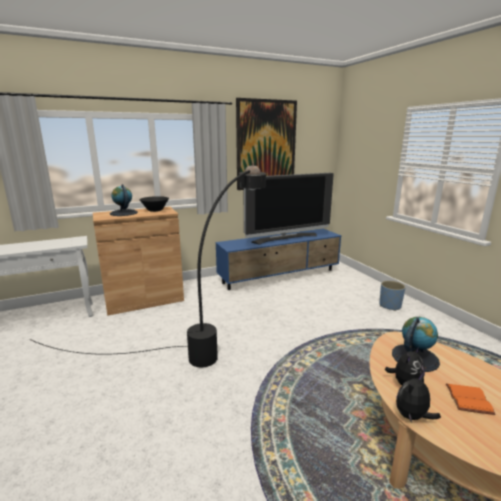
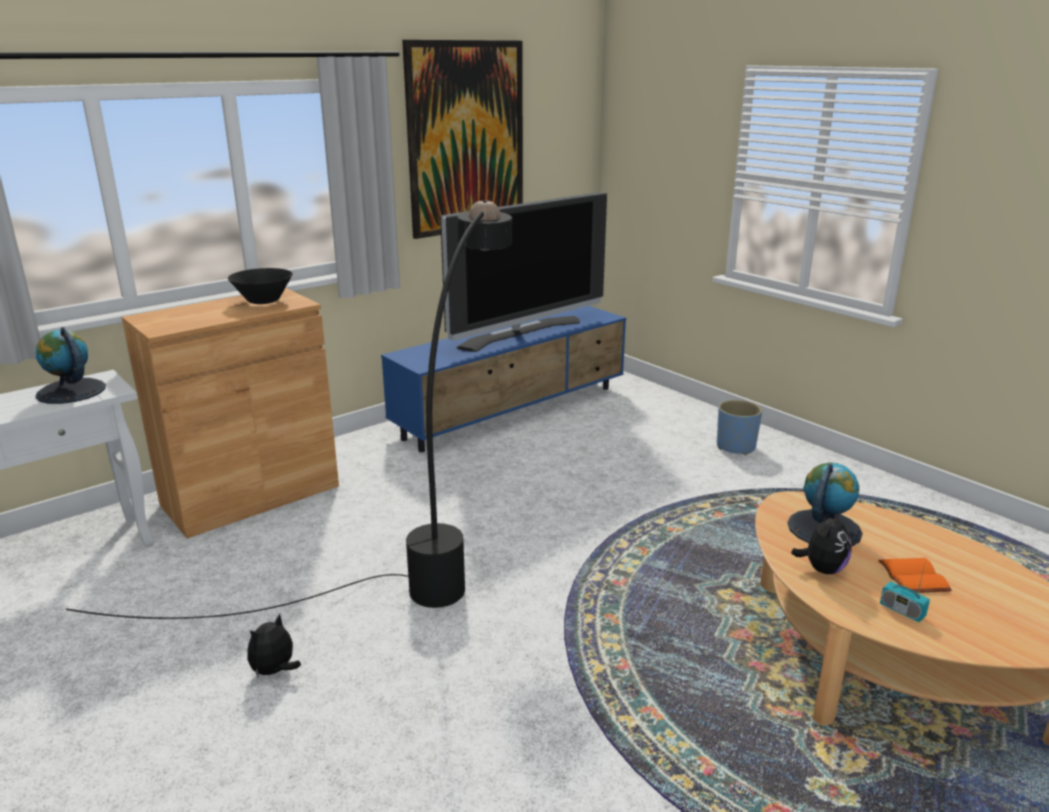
camera: 15 degrees left, 5 degrees up
globe [110,184,138,216] -> globe moved to [35,327,106,404]
plush toy [396,374,441,423] -> plush toy moved to [247,613,301,678]
none -> radio [880,560,930,622]

